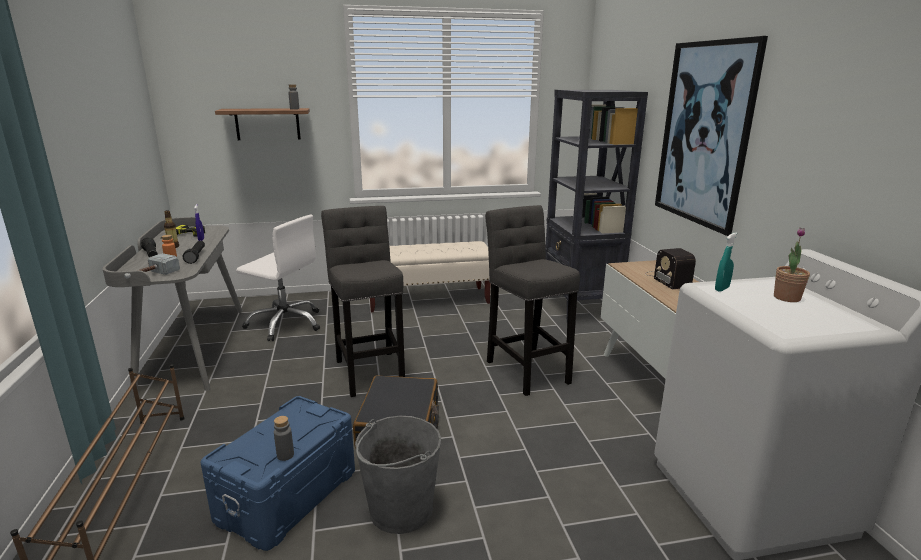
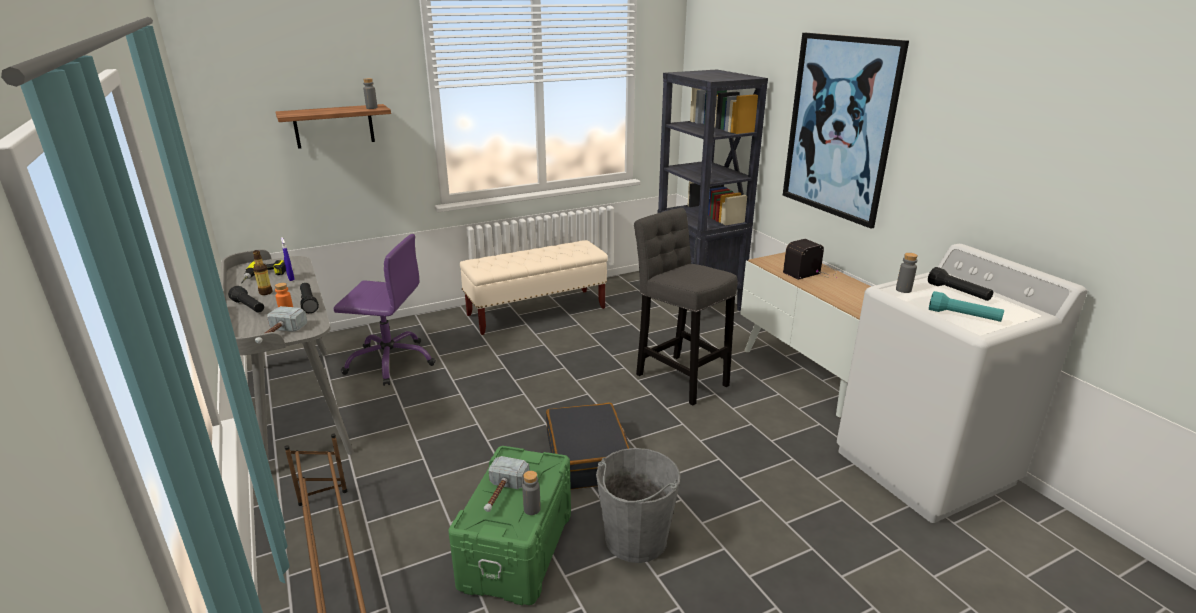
camera: 15 degrees left, 5 degrees up
blue storage box [200,396,355,551] -> green storage box [448,446,571,605]
white office chair [236,215,320,341] -> purple office chair [334,234,436,386]
grey stool [321,206,405,397] -> none
radio [645,248,696,289] -> radio turned 90 degrees clockwise [783,239,838,280]
turquoise spray bottle [715,233,737,292] -> grey bottle [896,253,918,293]
potted plant [774,228,810,302] -> black flashlight [928,267,993,301]
none -> hammer [484,456,530,512]
none -> turquoise flashlight [929,291,1004,322]

